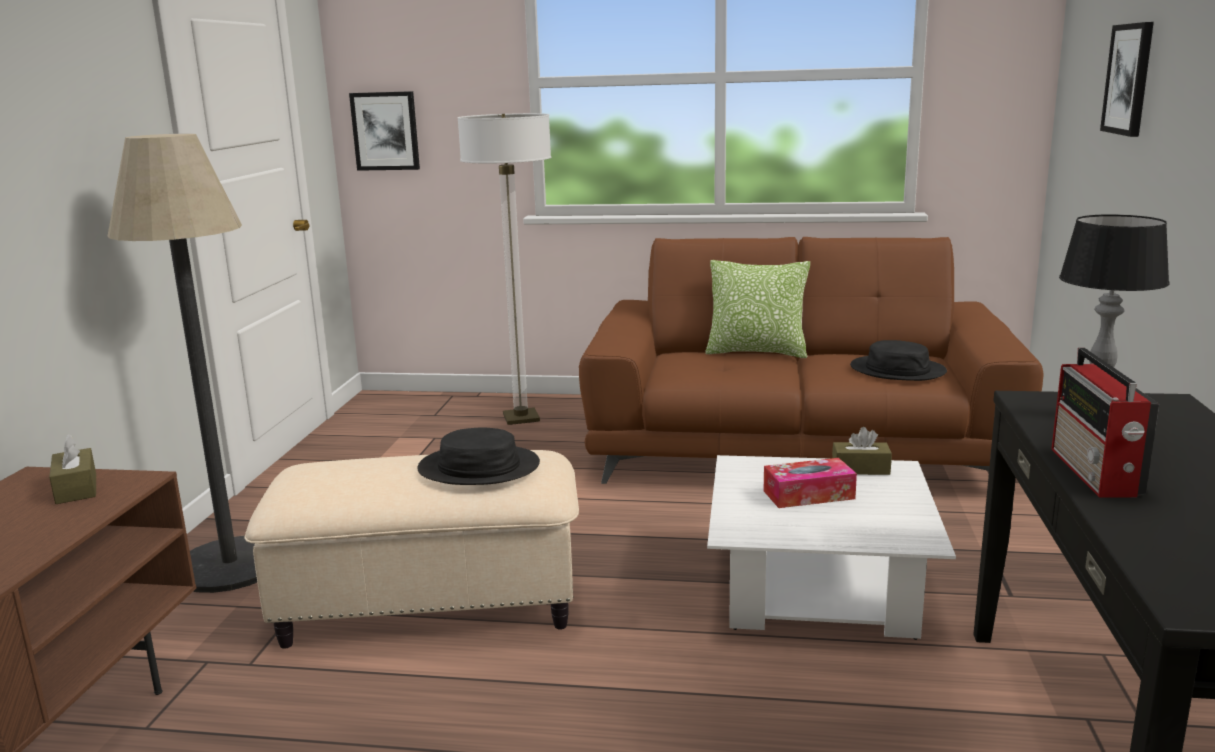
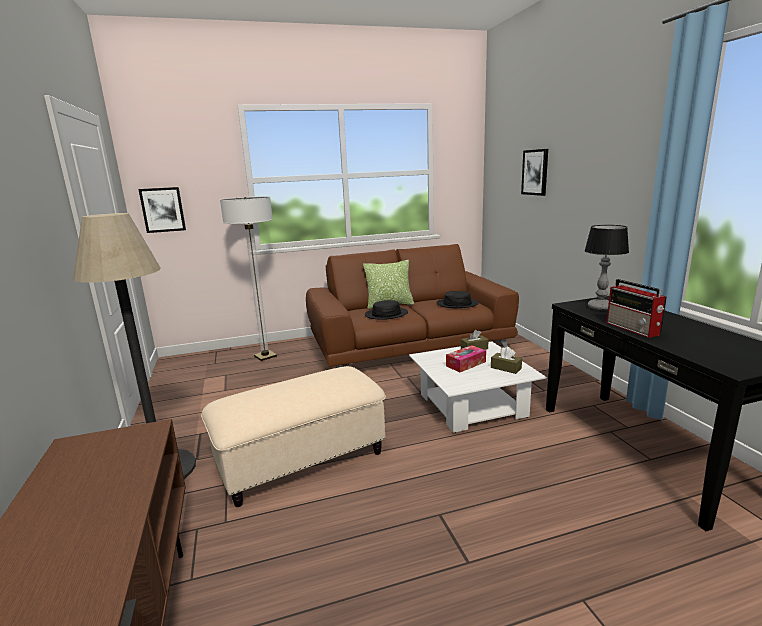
camera: 25 degrees left, 0 degrees up
brown tissue box [49,434,96,504] -> brown tissue box moved to [491,347,522,374]
black hat [417,427,540,485] -> black hat moved to [365,300,408,320]

